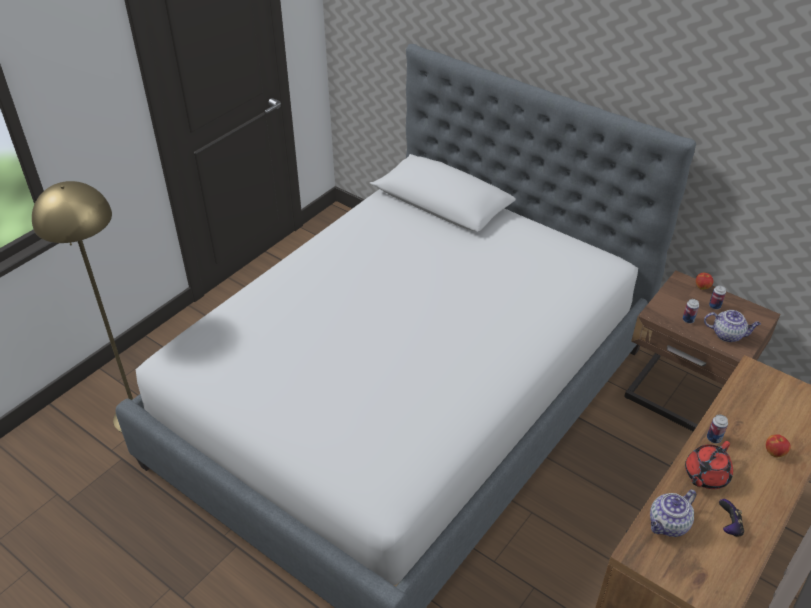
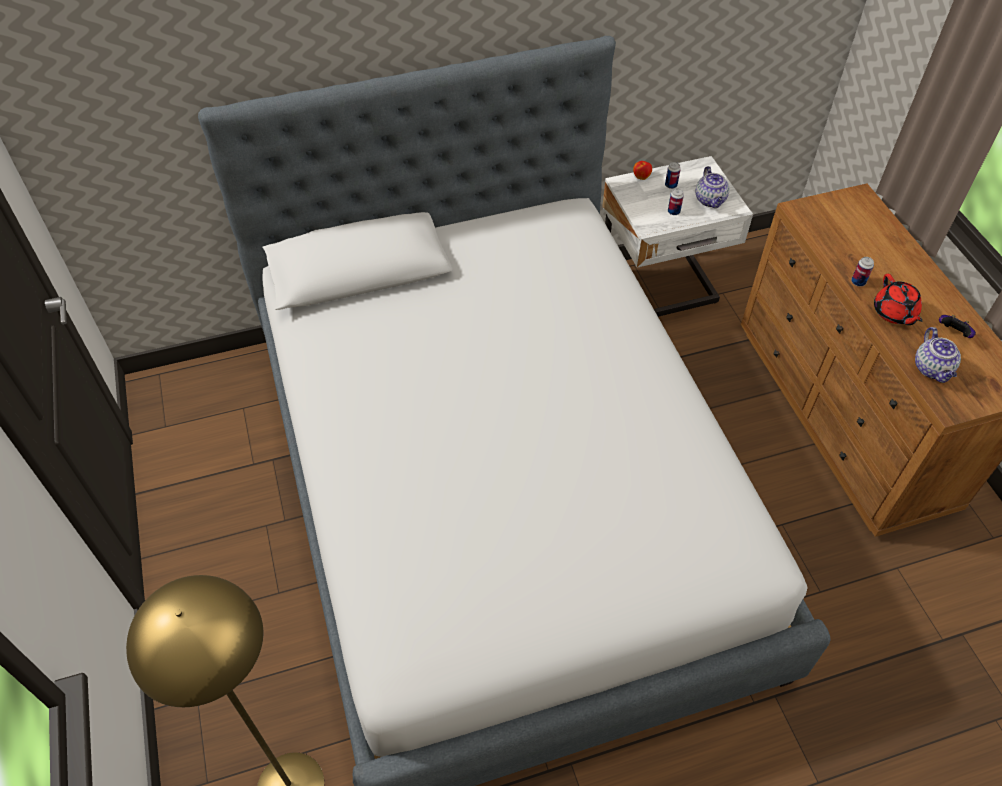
camera: 55 degrees left, 10 degrees up
brown nightstand [624,271,780,431] -> white nightstand [602,156,753,317]
teapot [704,310,761,342] -> teapot turned 120 degrees clockwise [695,166,729,208]
apple [766,434,791,457] -> none

